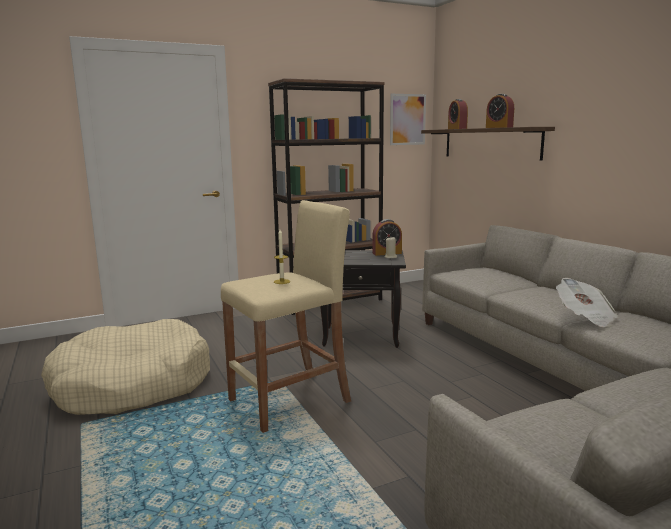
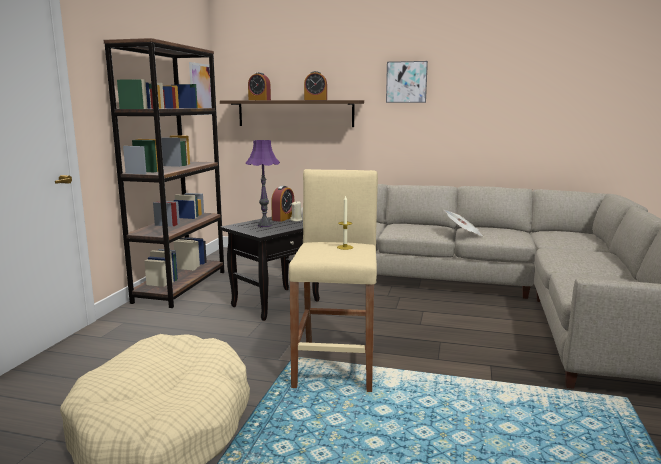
camera: 50 degrees left, 0 degrees up
none -> purple table lamp [246,140,280,227]
none -> picture [386,61,428,103]

